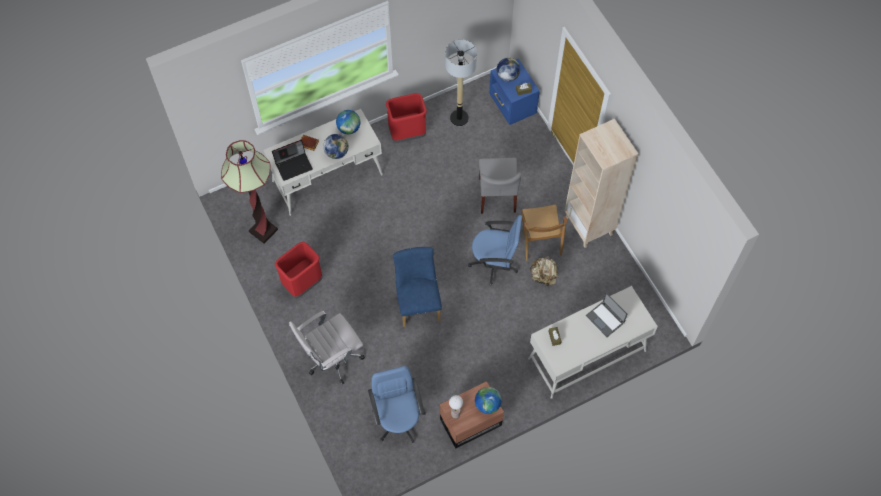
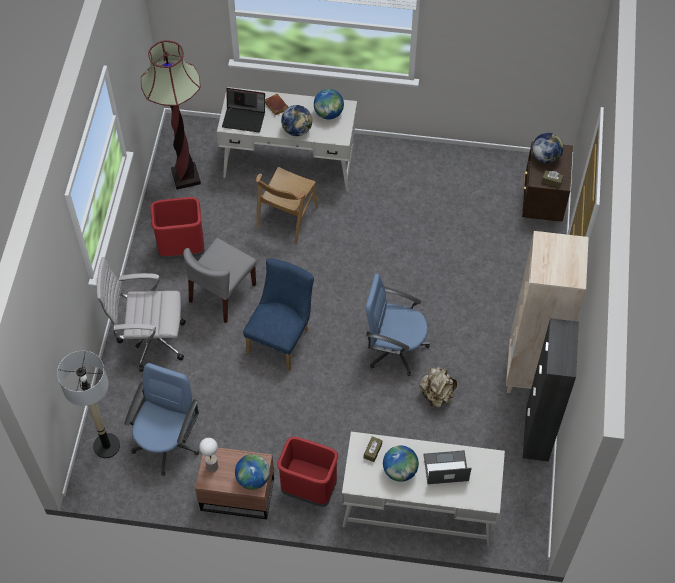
camera: 35 degrees right, 5 degrees down
red trash can [386,93,427,143] -> red trash can moved to [277,437,338,507]
floor lamp [445,39,477,126] -> floor lamp moved to [57,351,120,458]
blue office chair [468,215,522,285] -> blue office chair turned 150 degrees clockwise [366,273,430,376]
grey chair [479,158,521,214] -> grey chair moved to [183,238,257,323]
blue nightstand [489,59,540,125] -> brown nightstand [522,141,573,222]
brown chair [521,205,567,261] -> brown chair moved to [256,167,318,244]
laptop [586,293,627,337] -> laptop turned 90 degrees clockwise [423,450,472,484]
none -> globe [383,445,419,482]
none -> black cabinet [523,318,579,461]

